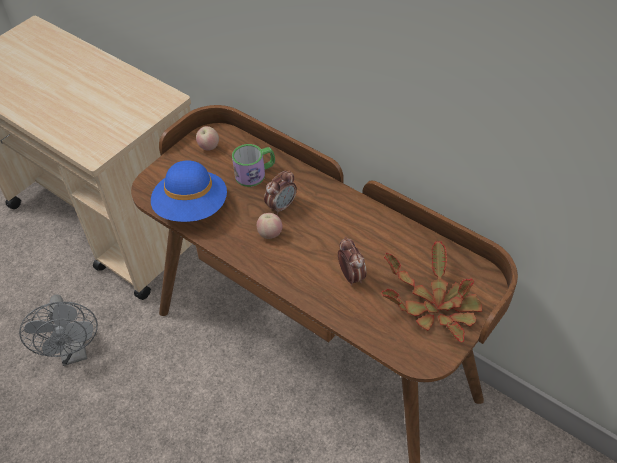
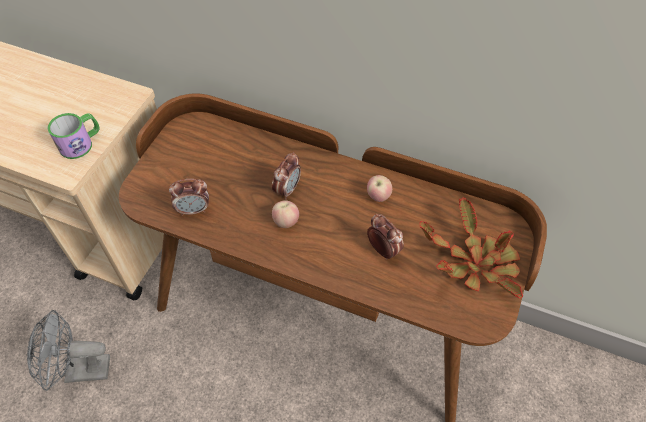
camera: 20 degrees left, 5 degrees up
grey fan [19,294,98,366] -> grey fan turned 120 degrees clockwise [27,310,110,391]
blue hat [151,160,227,222] -> alarm clock [169,179,209,216]
apple [196,126,219,151] -> apple moved to [367,175,392,202]
mug [232,144,275,187] -> mug moved to [48,113,99,159]

